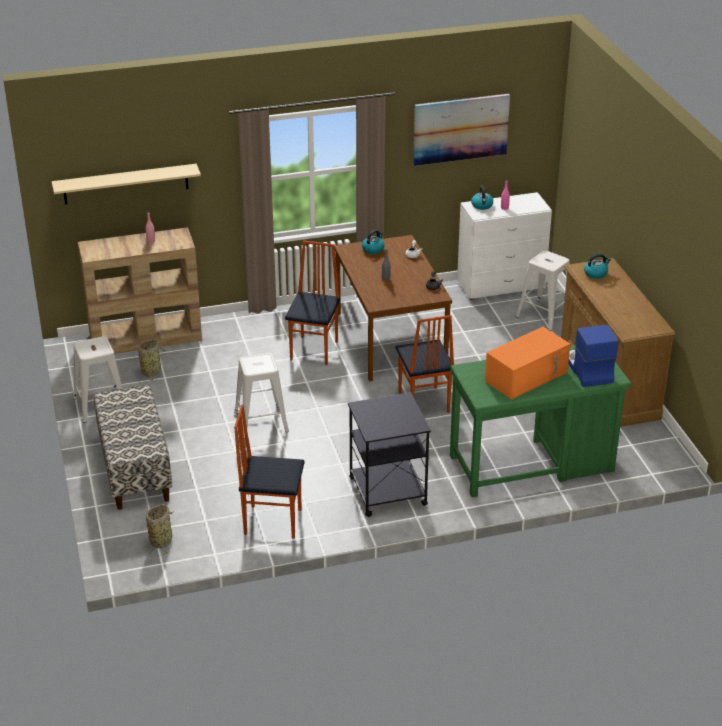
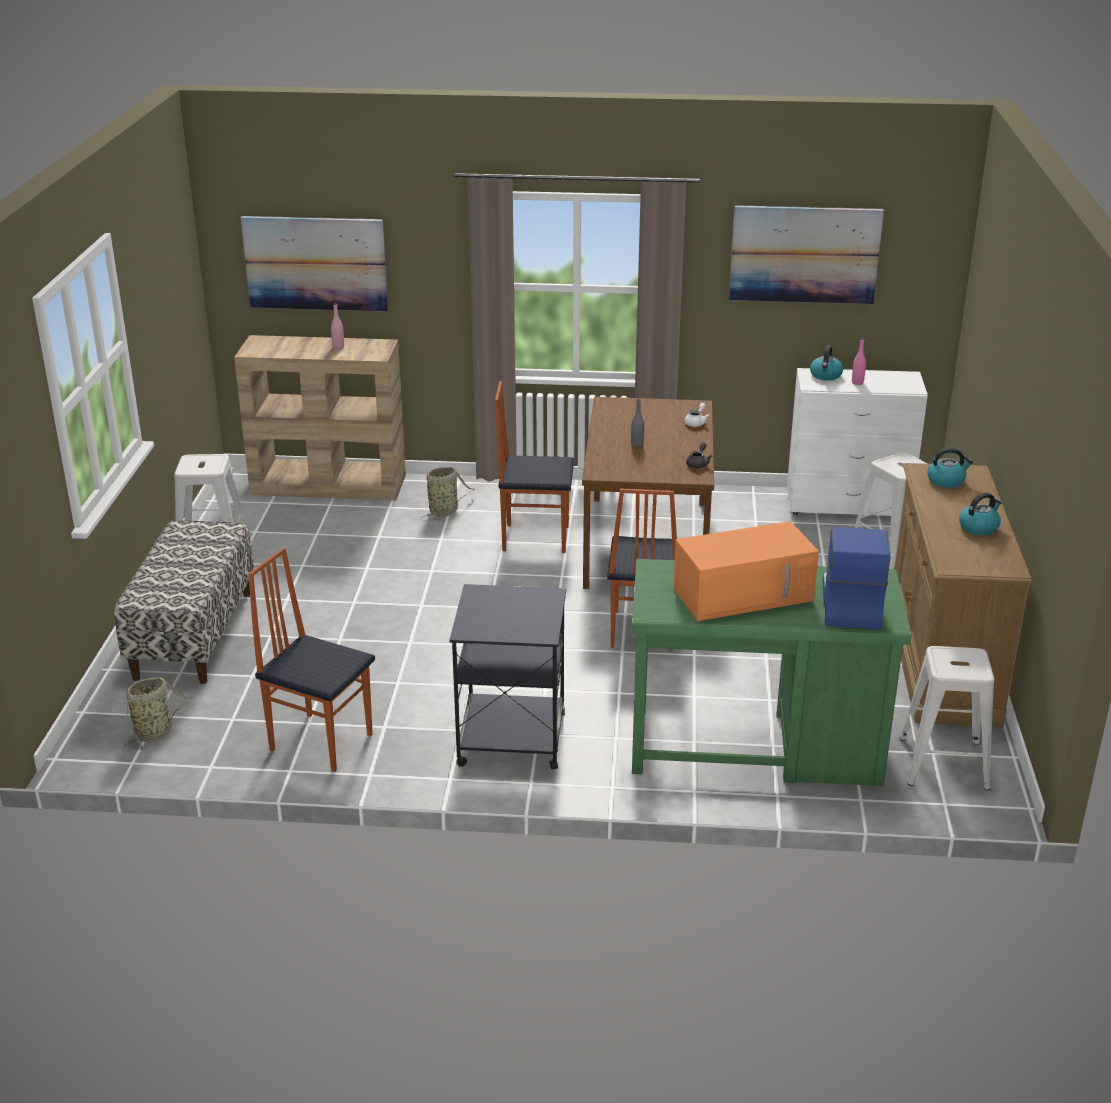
camera: 20 degrees right, 5 degrees down
beige shelf [52,164,201,205] -> picture [241,216,388,312]
basket [138,339,166,381] -> basket moved to [420,467,475,520]
white stool [234,353,289,439] -> white stool moved to [899,646,994,790]
chair [285,241,341,365] -> chair turned 120 degrees counterclockwise [495,381,574,553]
kettle [362,230,384,254] -> kettle moved to [959,493,1002,535]

